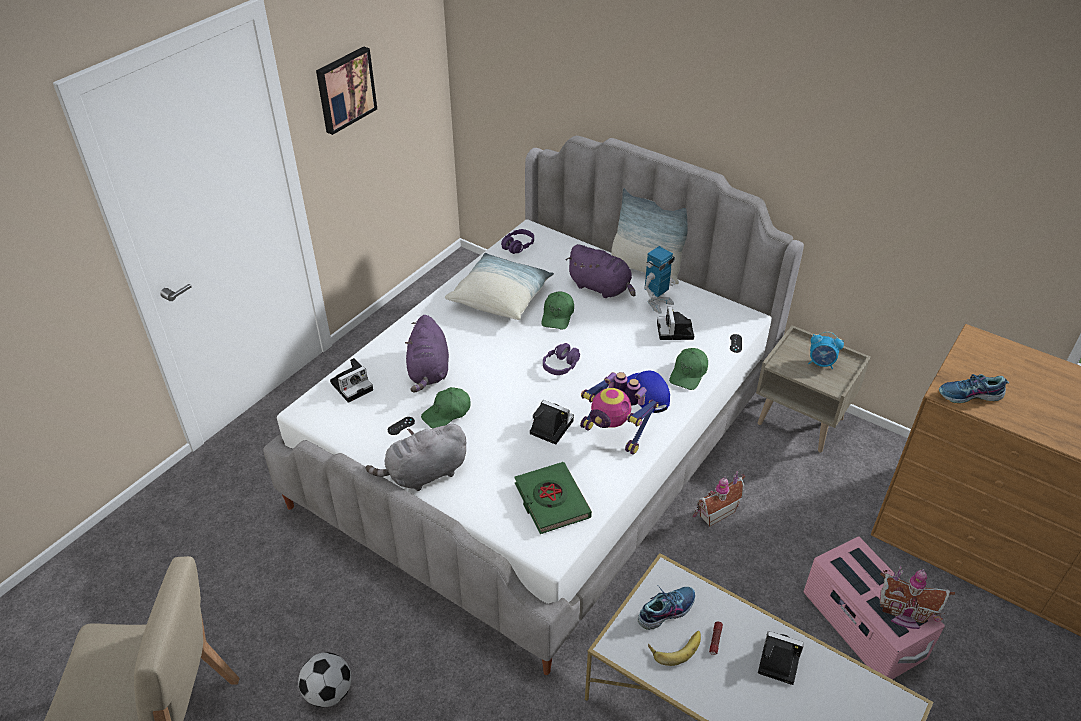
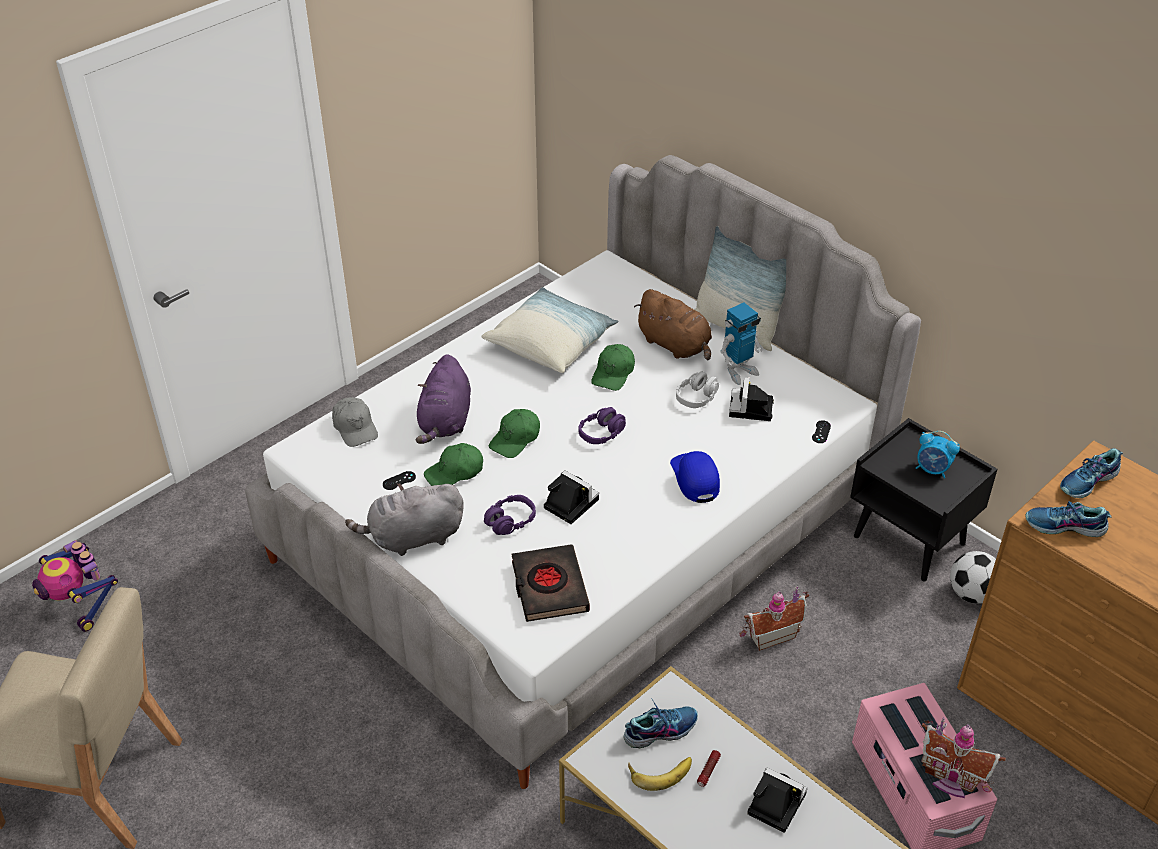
camera: 10 degrees right, 0 degrees up
football [298,652,351,707] -> football moved to [950,551,996,604]
picture [316,46,377,135] -> none
camera [330,358,373,403] -> grey cap [332,397,378,447]
purple headphones [501,229,534,254] -> purple headphones moved to [484,495,536,535]
green book [514,462,592,534] -> black book [511,544,590,622]
purple plush toy [566,244,636,298] -> brown plush toy [634,289,712,360]
toy robot [580,372,659,455] -> toy robot moved to [32,540,118,632]
green cap [669,348,708,390] -> green cap moved to [489,409,540,458]
beige nightstand [756,325,871,453] -> black nightstand [850,418,997,581]
none -> grey headphones [676,371,719,408]
none -> shoe [1060,448,1123,498]

